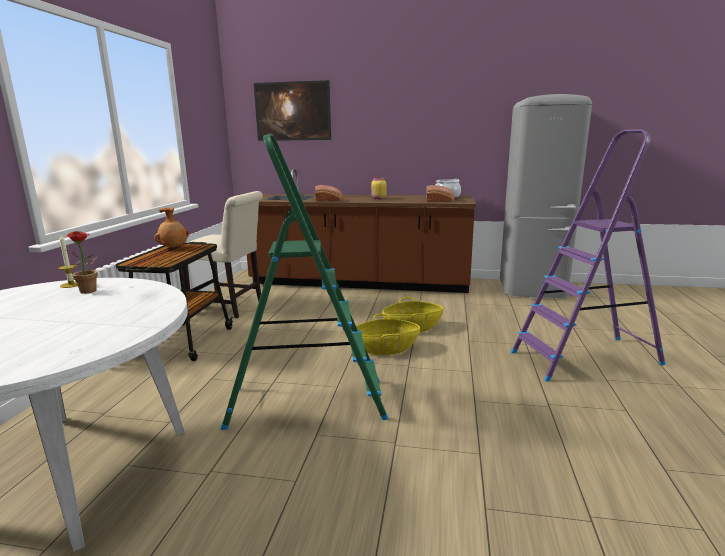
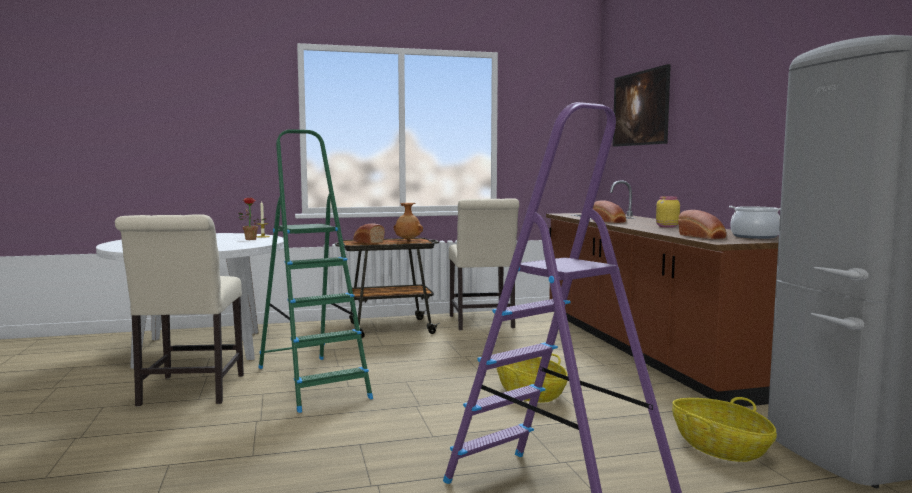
camera: 65 degrees right, 10 degrees down
basket [356,314,420,355] -> basket moved to [672,397,777,462]
none -> beige chair [115,215,244,406]
none -> bread [353,224,385,244]

